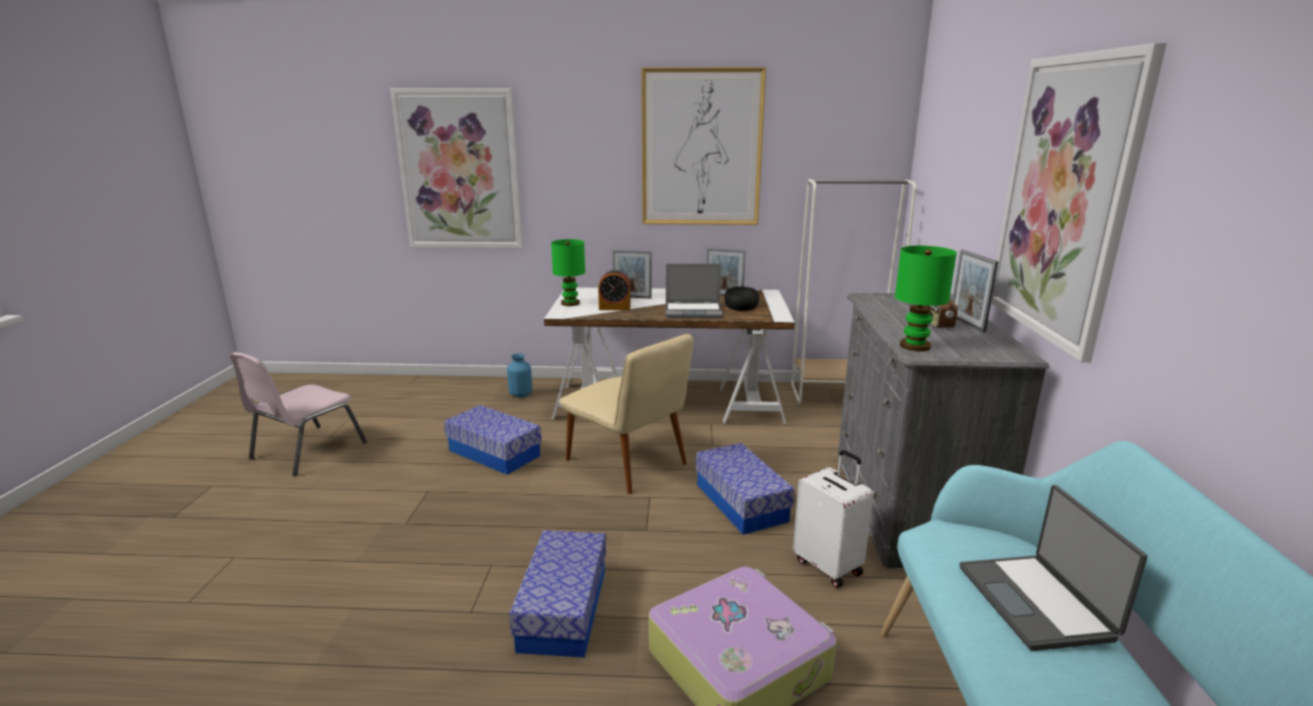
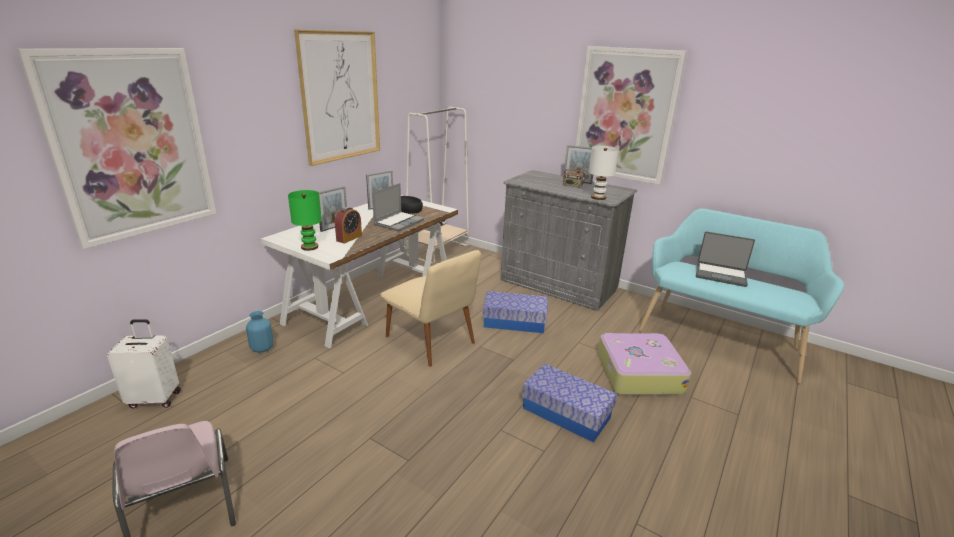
camera: 60 degrees left, 5 degrees up
storage box [444,405,542,475] -> none
beige chair [559,334,693,494] -> beige chair turned 60 degrees clockwise [381,250,481,367]
white suitcase [793,450,874,588] -> white suitcase moved to [107,319,181,408]
green table lamp [895,246,957,351] -> white table lamp [589,146,619,200]

